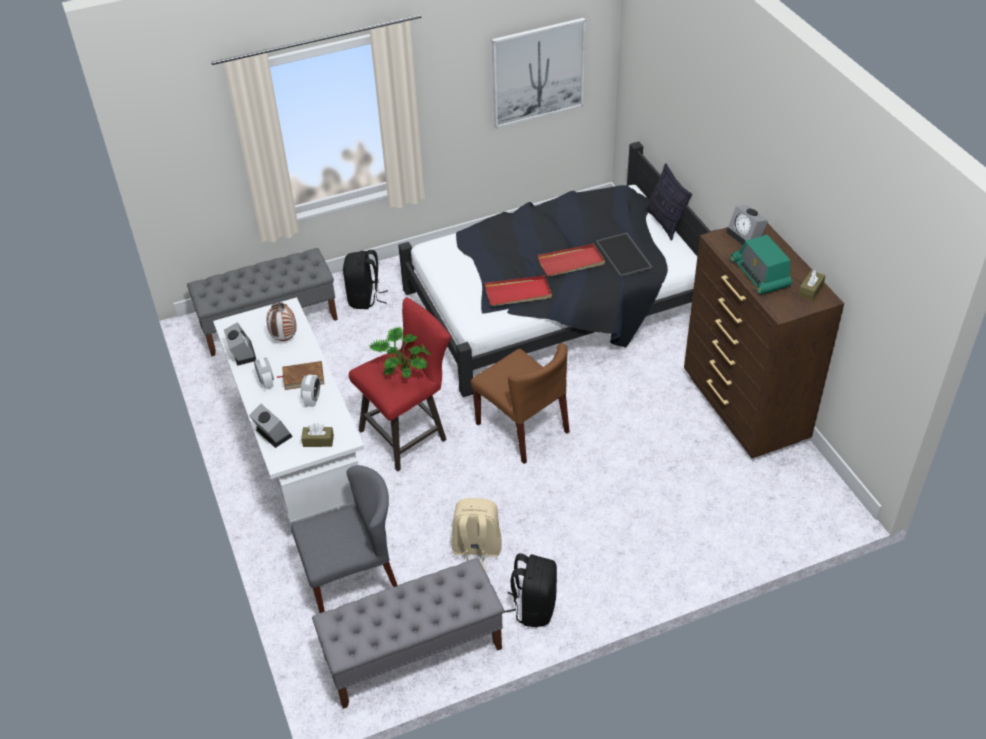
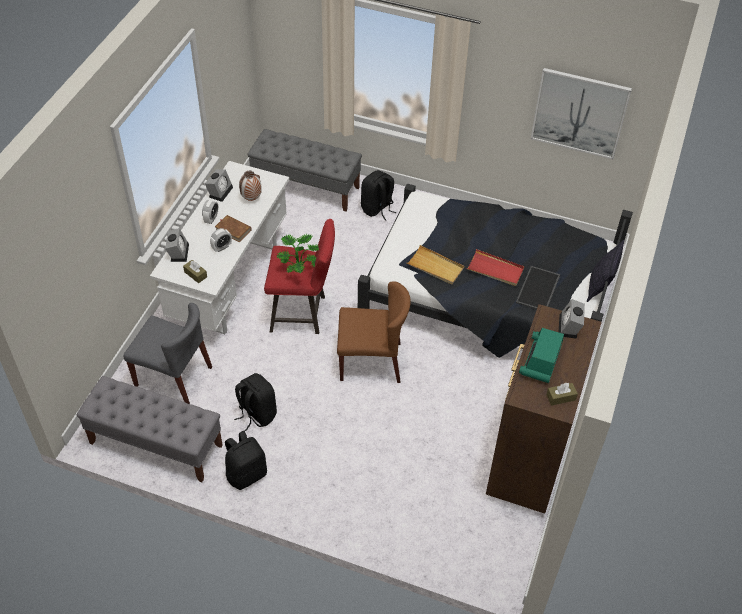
camera: 40 degrees right, 5 degrees up
beige backpack [452,498,502,572] -> black backpack [234,373,277,431]
brown chair [471,343,570,464] -> brown chair turned 90 degrees counterclockwise [337,281,411,383]
red tray [485,275,552,306] -> beige tray [406,245,464,284]

